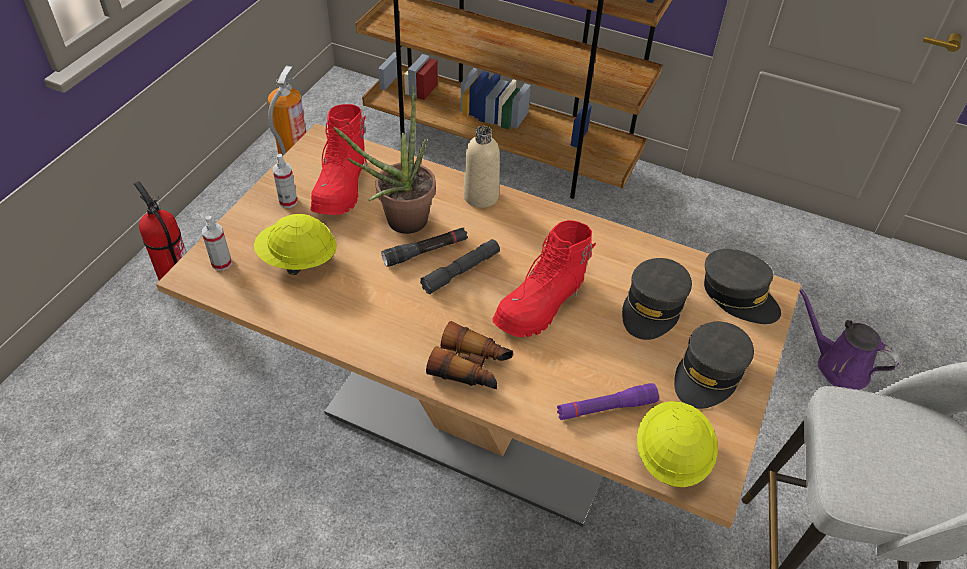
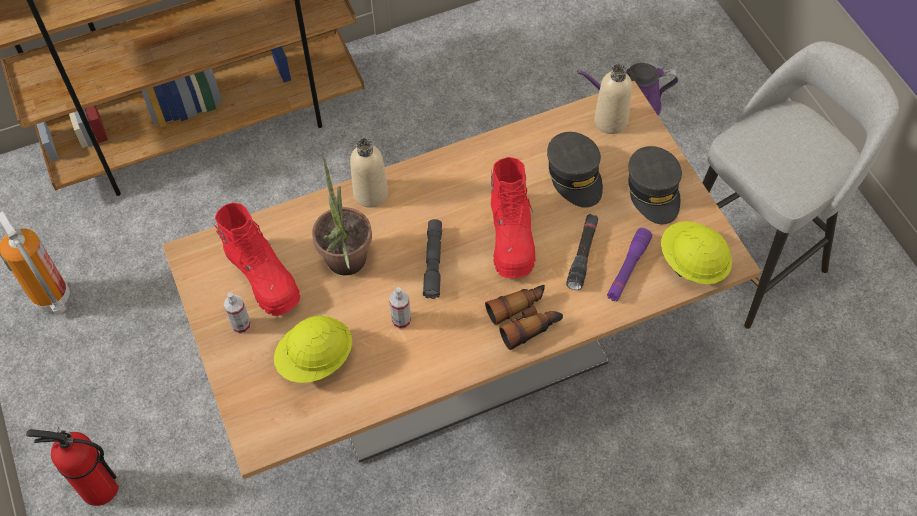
camera: 45 degrees left, 10 degrees up
spray bottle [202,216,232,271] -> spray bottle moved to [389,287,411,329]
black flashlight [381,227,468,267] -> black flashlight moved to [566,214,598,290]
grey cap [704,249,781,324] -> beige bottle [594,64,632,134]

